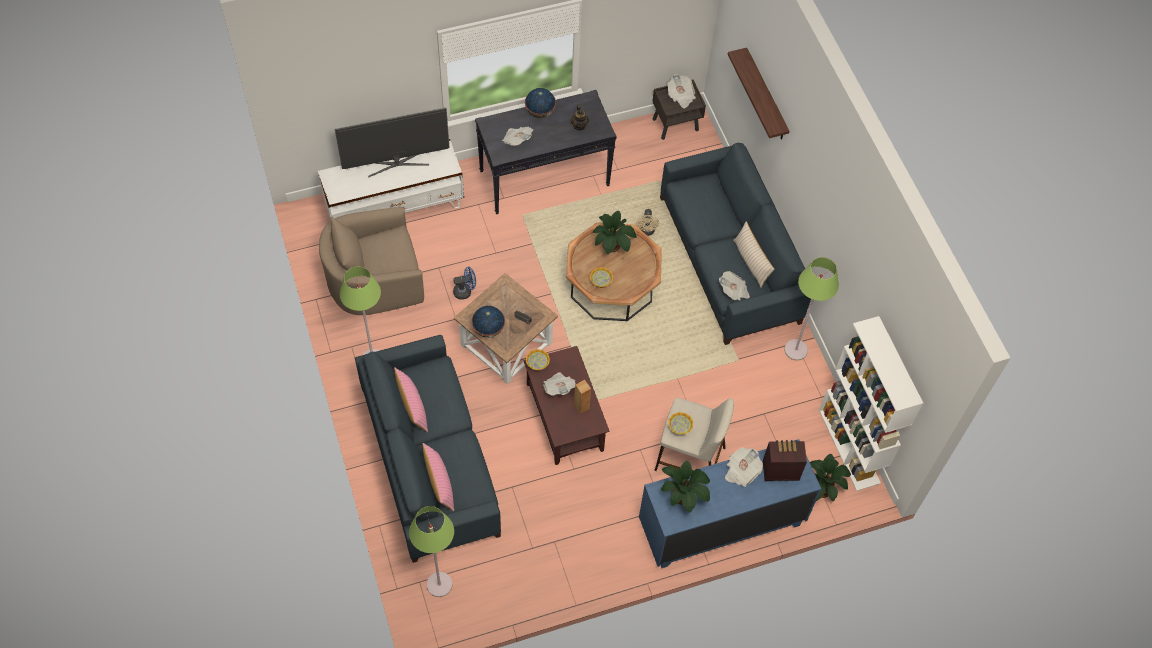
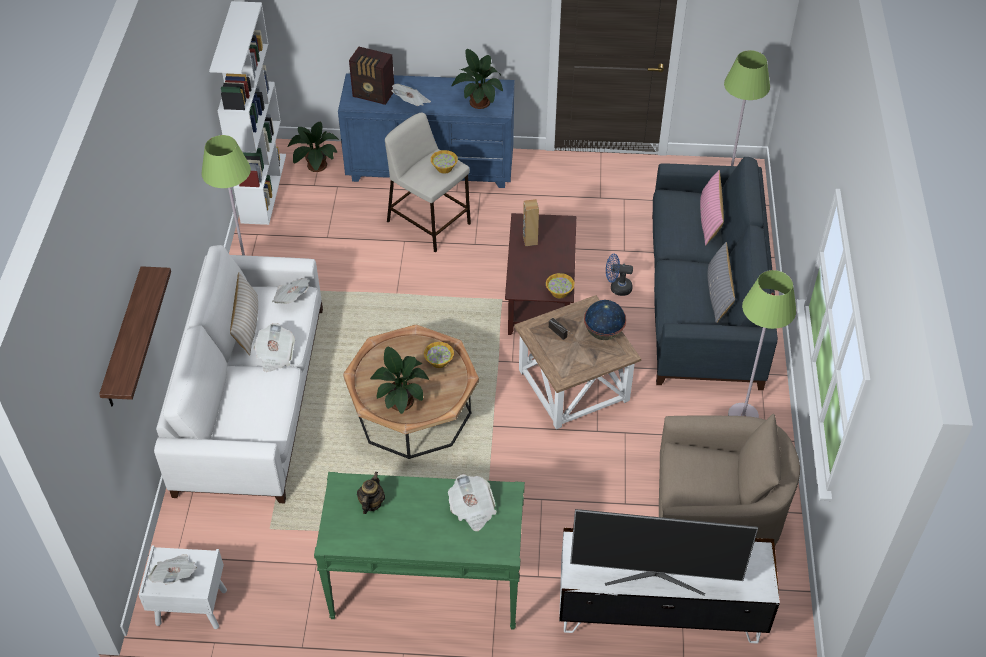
camera: 155 degrees left, 10 degrees down
pink pillow [394,367,428,432] -> grey pillow [707,242,735,324]
blue fan [453,267,476,300] -> blue fan moved to [606,254,633,296]
black console table [475,90,617,214] -> green console table [314,472,525,630]
globe [525,88,556,118] -> none
newspaper [543,372,575,396] -> newspaper moved to [254,323,295,372]
beige fan [636,209,660,236] -> none
brown nightstand [653,79,706,140] -> white nightstand [139,546,227,629]
blue sofa [660,143,811,345] -> white sofa [154,245,323,503]

